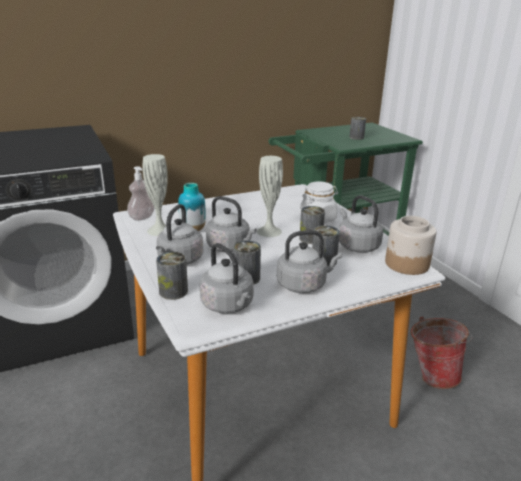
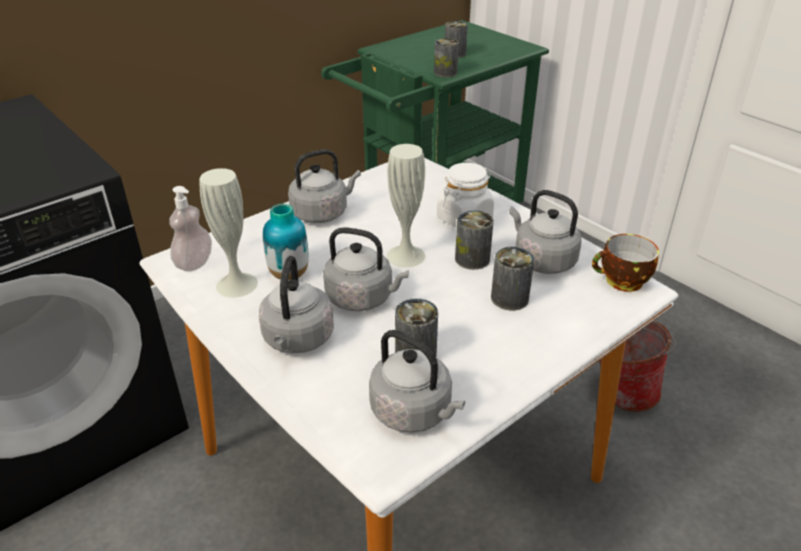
camera: 15 degrees left, 10 degrees up
can [156,252,188,300] -> can moved to [434,38,459,78]
grey kettle [277,230,342,293] -> grey kettle moved to [288,149,361,223]
jar [385,216,437,275] -> cup [592,234,659,292]

